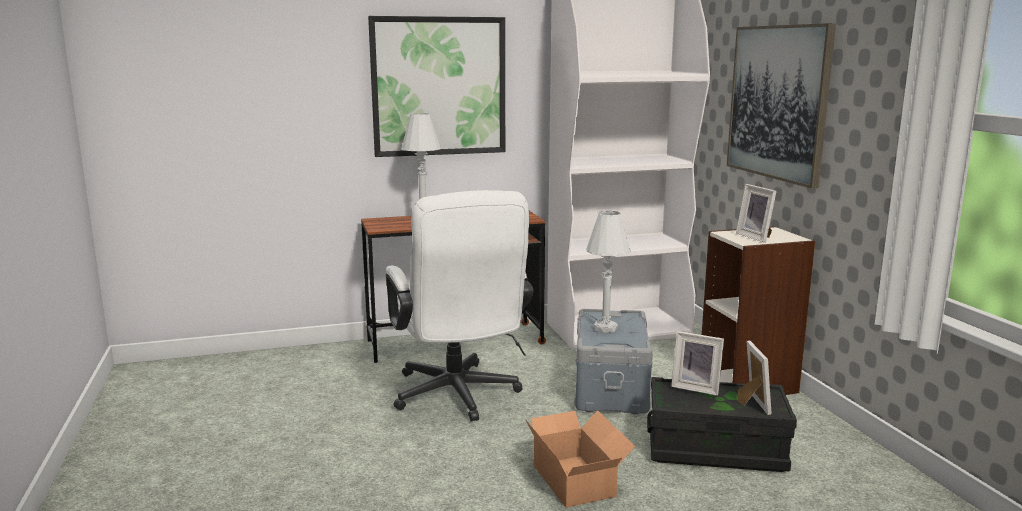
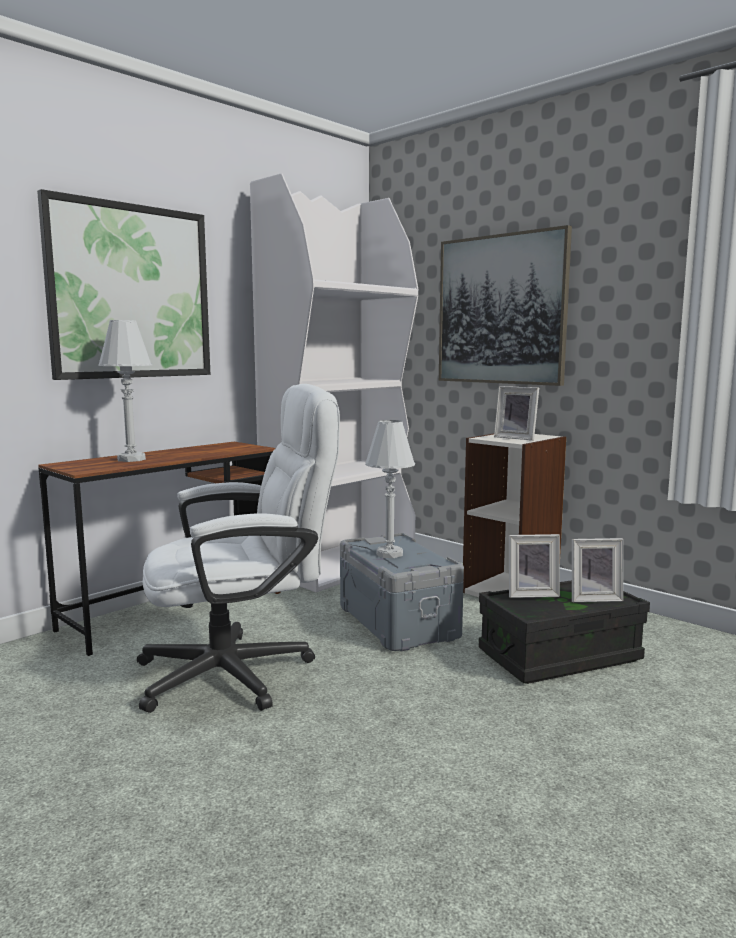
camera: 30 degrees left, 5 degrees down
white office chair [386,190,534,421] -> white office chair turned 60 degrees counterclockwise [137,384,340,713]
cardboard box [525,410,636,508] -> none
picture frame [738,340,772,415] -> picture frame turned 120 degrees clockwise [572,538,623,602]

